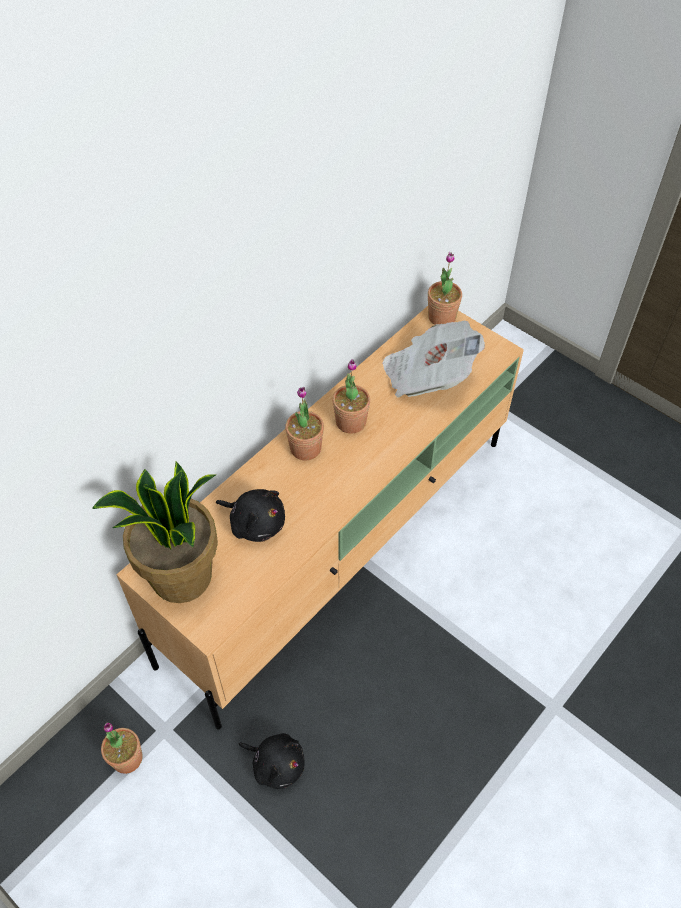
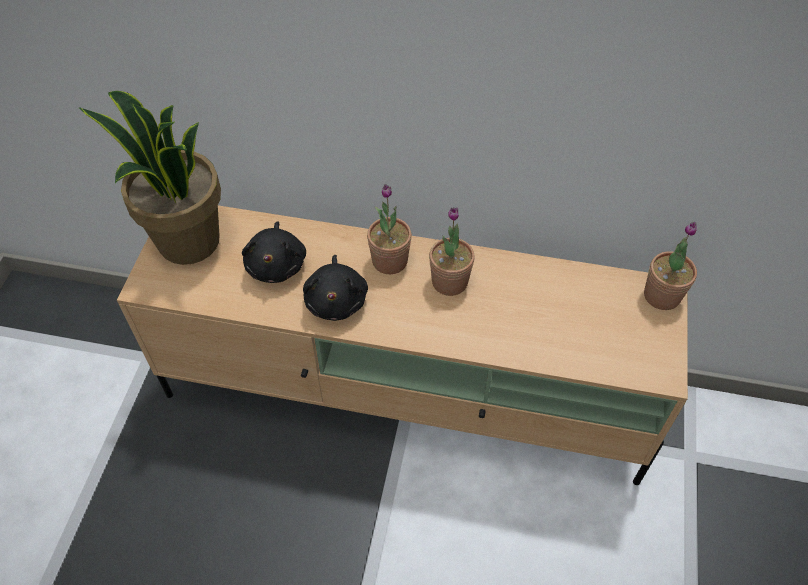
camera: 60 degrees right, 0 degrees up
potted plant [101,723,142,774] -> none
black plush toy [239,733,305,789] -> black plush toy moved to [303,255,368,321]
newspaper [382,321,485,398] -> none

